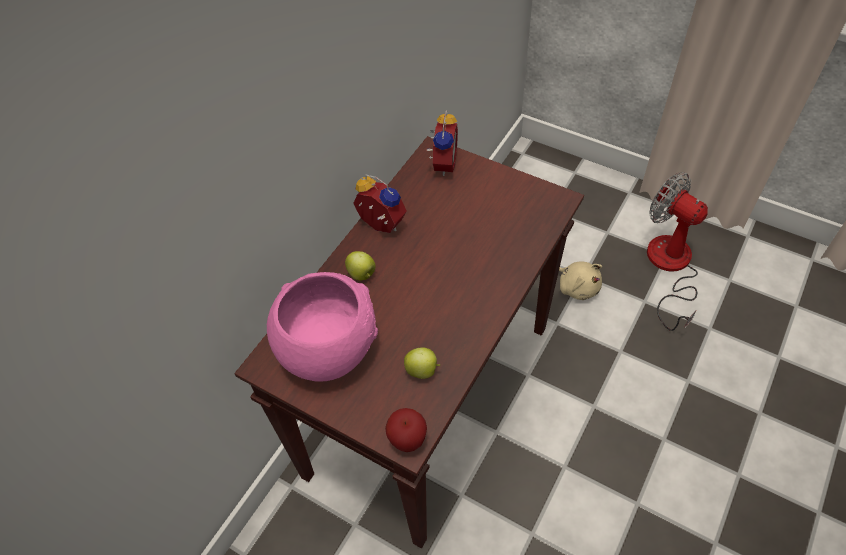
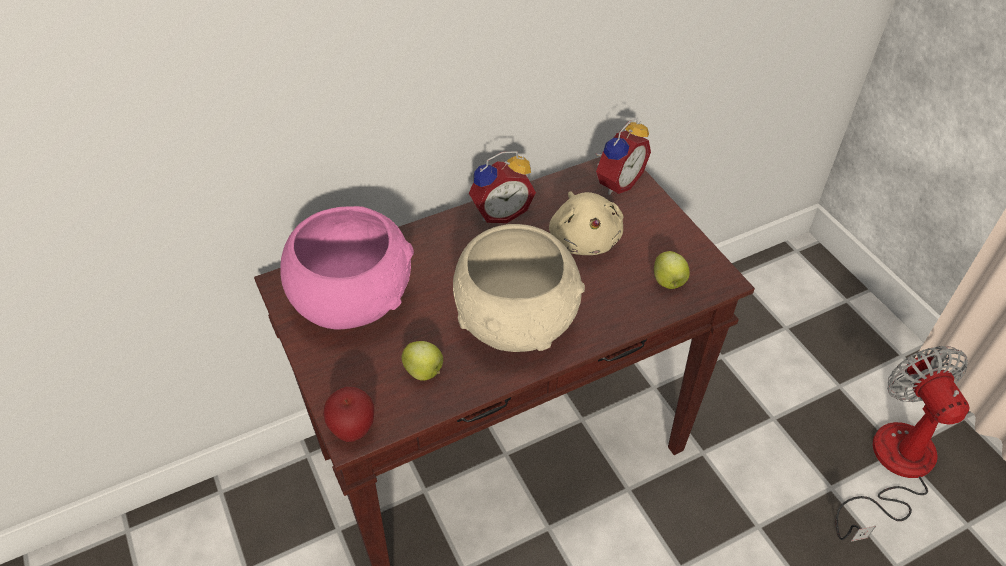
camera: 30 degrees right, 5 degrees down
apple [345,251,376,281] -> apple moved to [654,251,690,289]
alarm clock [353,174,407,233] -> alarm clock turned 90 degrees clockwise [469,151,536,223]
beige plush toy [559,261,602,300] -> beige plush toy moved to [549,191,623,255]
none -> beige bowl [453,224,585,352]

